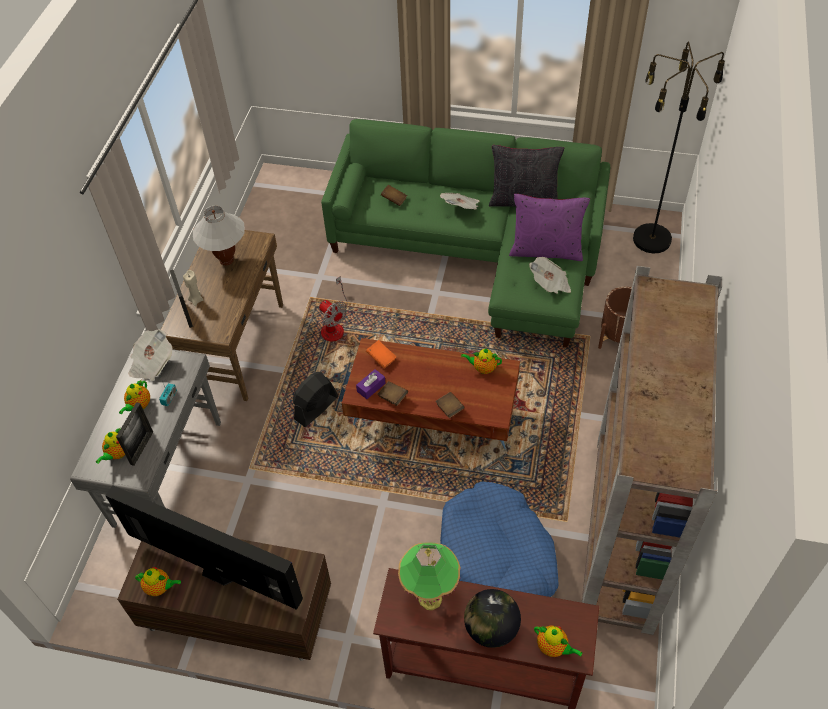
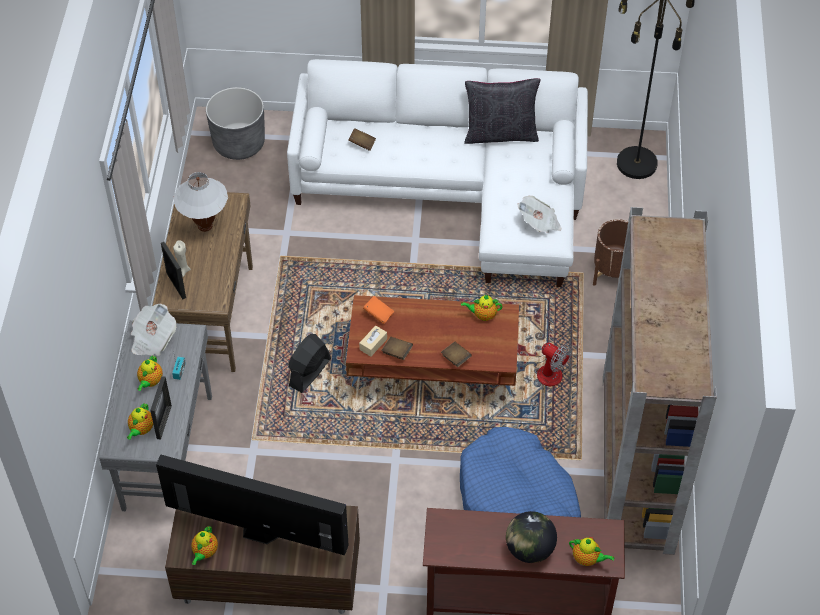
camera: 10 degrees left, 0 degrees up
teapot [135,567,181,596] -> teapot turned 105 degrees clockwise [191,526,218,565]
fan [319,276,347,341] -> fan moved to [534,311,572,386]
green sofa [321,119,610,348] -> white sofa [287,59,588,287]
purple tissue box [356,369,386,399] -> beige tissue box [359,326,387,356]
table lamp [398,542,461,610] -> none
newspaper [440,193,479,210] -> none
purple pillow [509,194,590,261] -> none
none -> grey planter [206,87,265,160]

